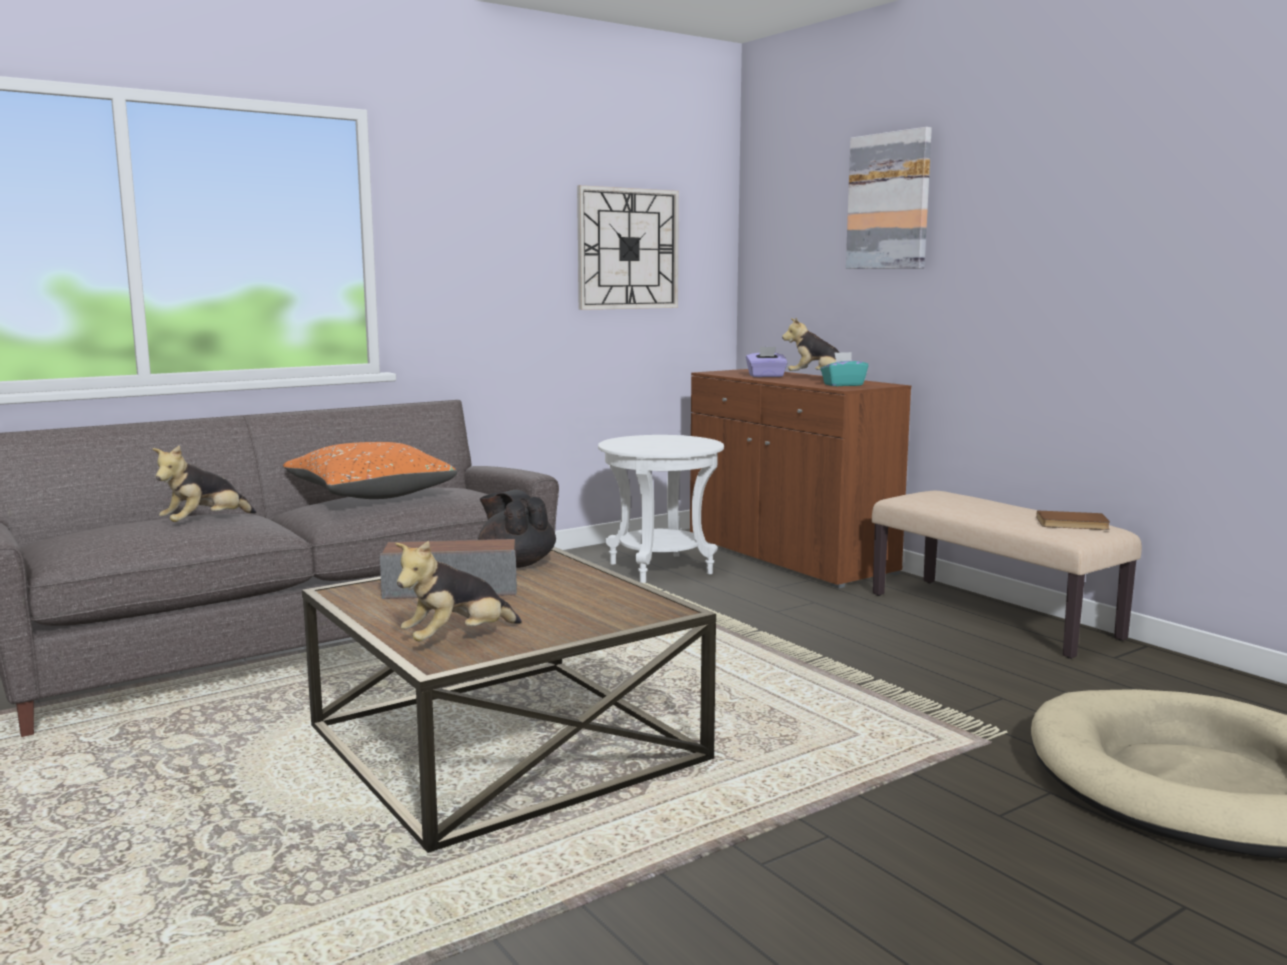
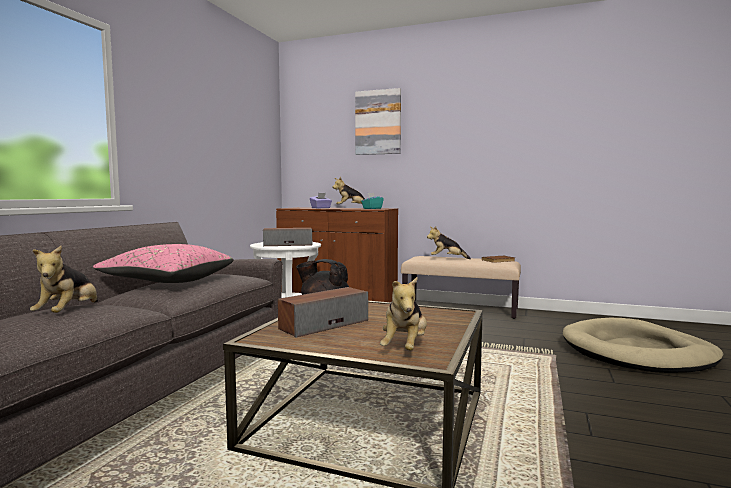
camera: 35 degrees left, 5 degrees down
orange pillow [283,442,457,499] -> pink pillow [93,244,234,283]
wall clock [577,185,679,310] -> none
none -> speaker [263,228,312,246]
none -> plush toy [427,227,471,259]

